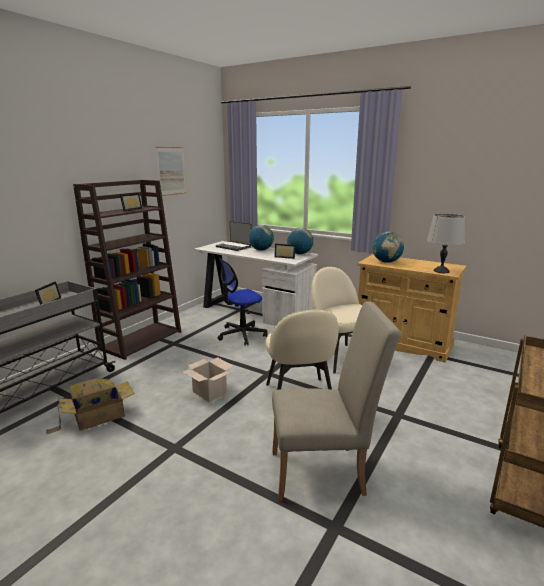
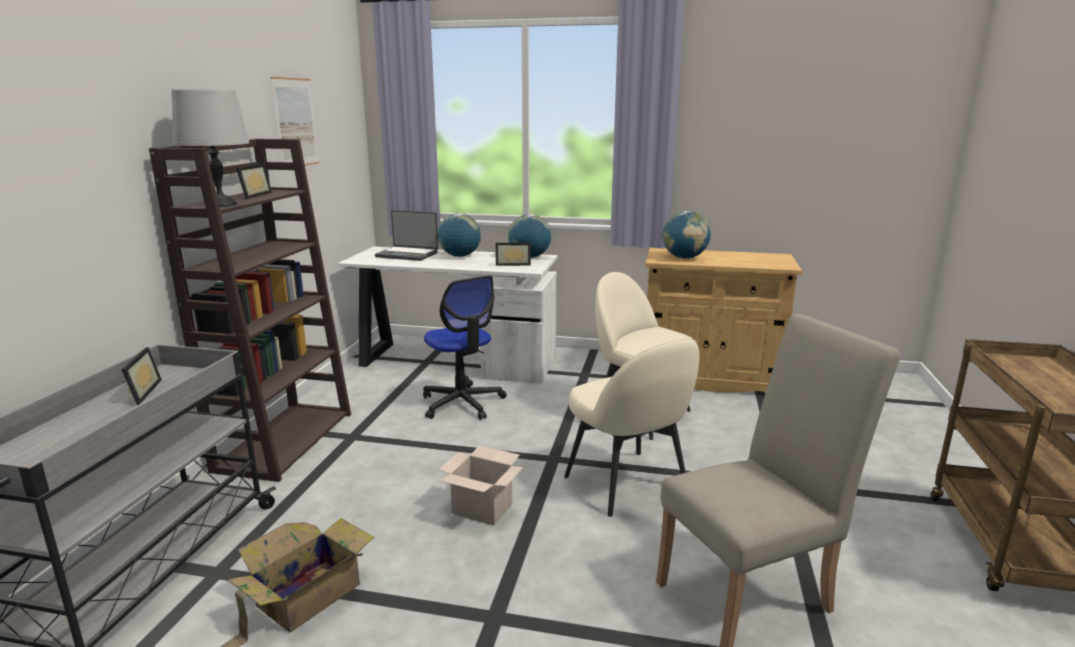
camera: 20 degrees left, 0 degrees up
office chair [218,258,268,346] -> office chair turned 75 degrees counterclockwise [423,275,507,420]
grey table lamp [427,214,465,273] -> grey table lamp moved to [171,89,249,207]

